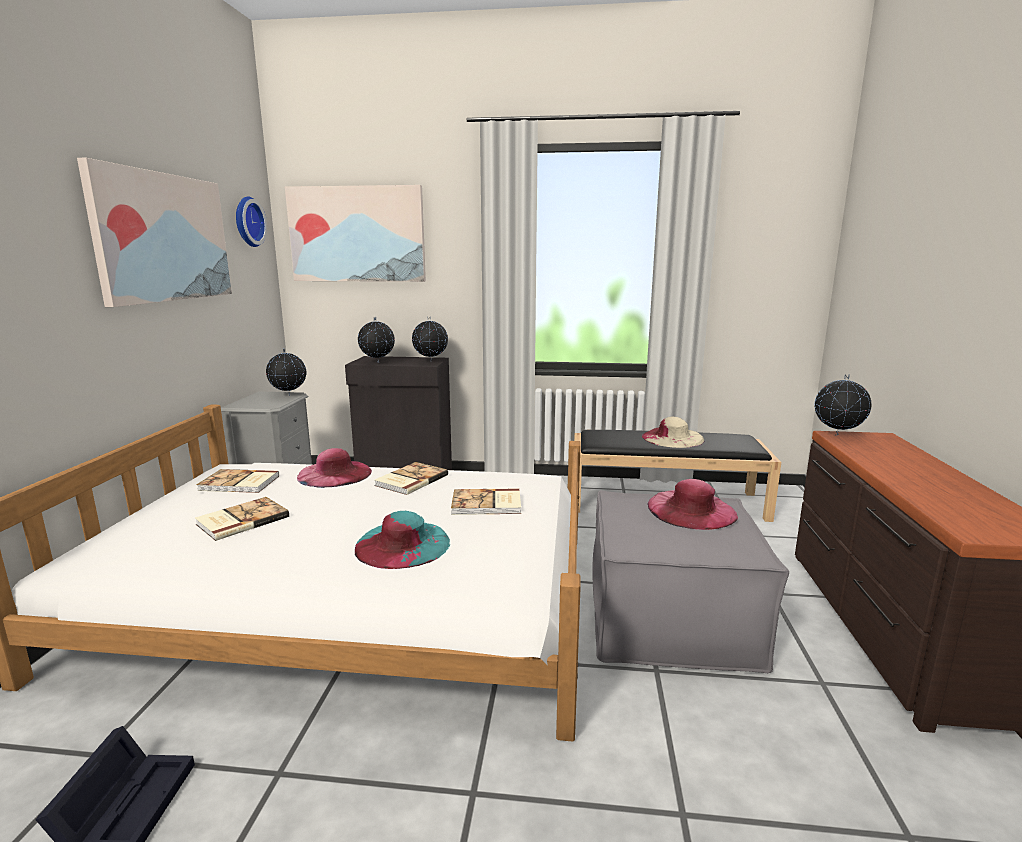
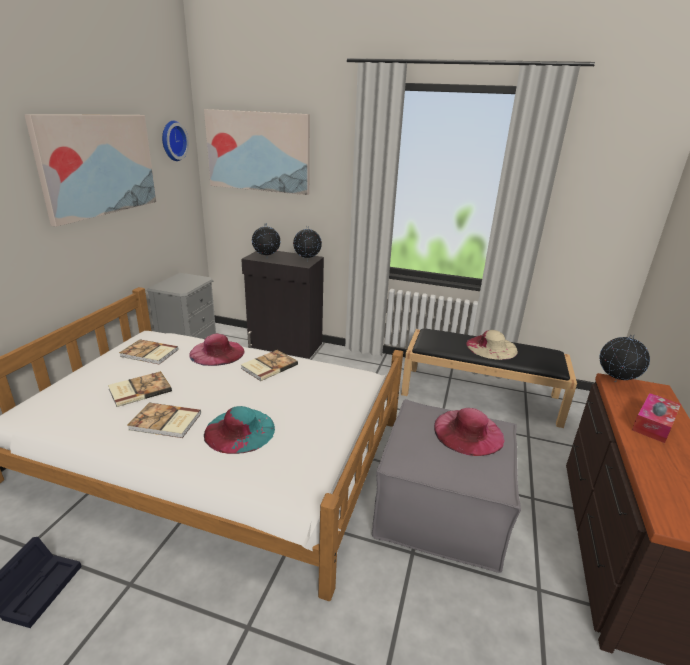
camera: 10 degrees right, 10 degrees up
globe [266,348,306,396] -> none
book [451,489,521,515] -> book moved to [127,403,201,438]
none -> tissue box [632,393,681,443]

